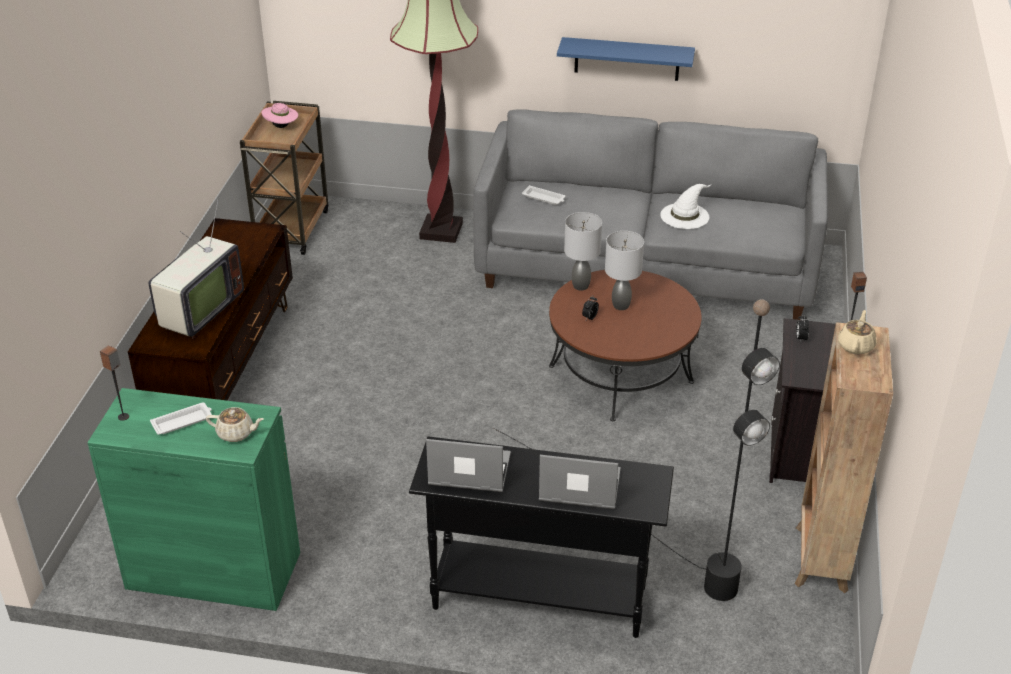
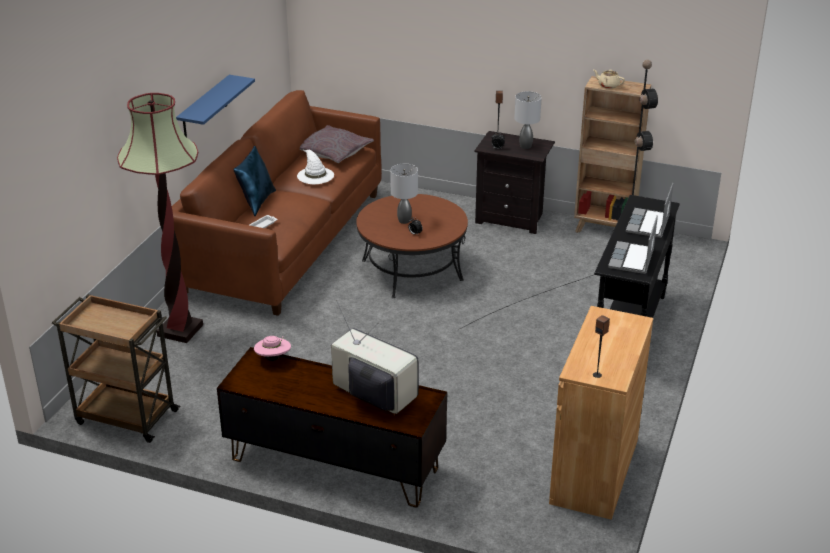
camera: 80 degrees left, 5 degrees down
green cabinet [87,388,300,611] -> brown cabinet [549,306,653,520]
white tray [150,402,212,435] -> none
beige teapot [206,407,264,442] -> none
pink hat [262,103,298,128] -> pink hat moved to [254,336,291,361]
grey sofa [473,109,828,320] -> brown sofa [172,90,382,316]
grey table lamp [564,212,602,291] -> grey table lamp moved to [514,91,542,149]
none -> blue pillow [233,146,276,216]
none -> grey pillow [300,125,374,163]

